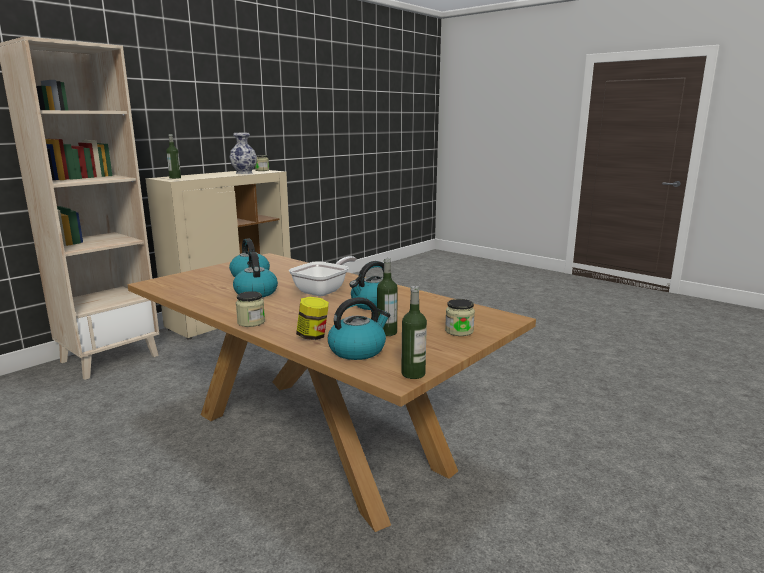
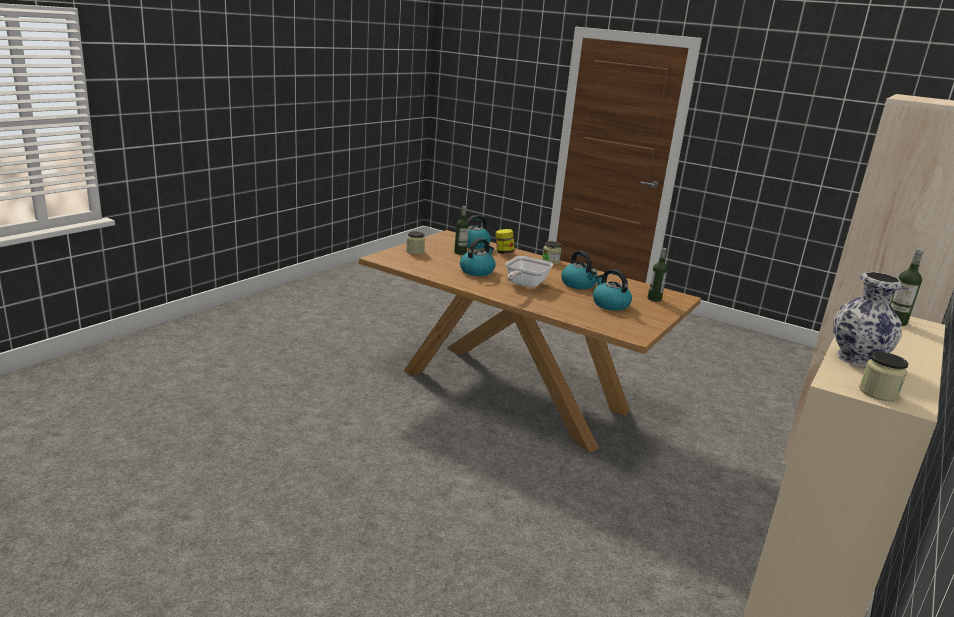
camera: 170 degrees right, 5 degrees up
bottle [401,286,427,379] -> bottle moved to [647,248,668,302]

